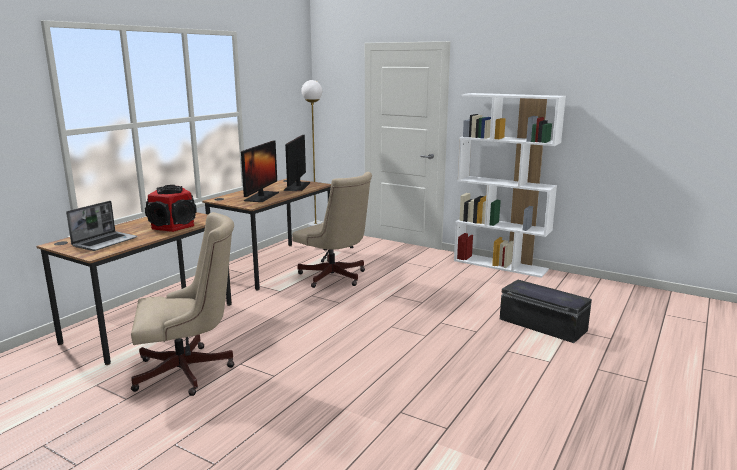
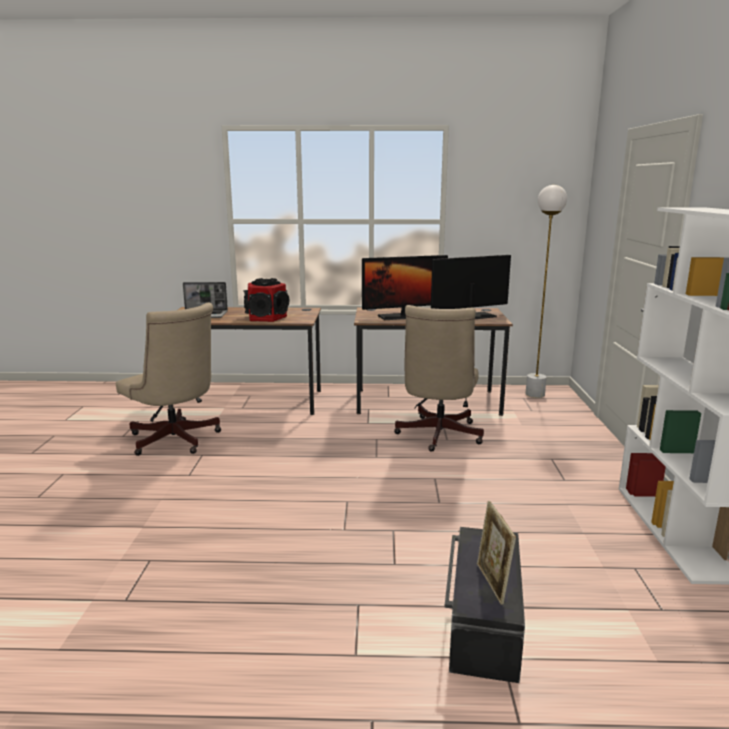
camera: 60 degrees right, 0 degrees up
none -> picture frame [477,501,516,605]

